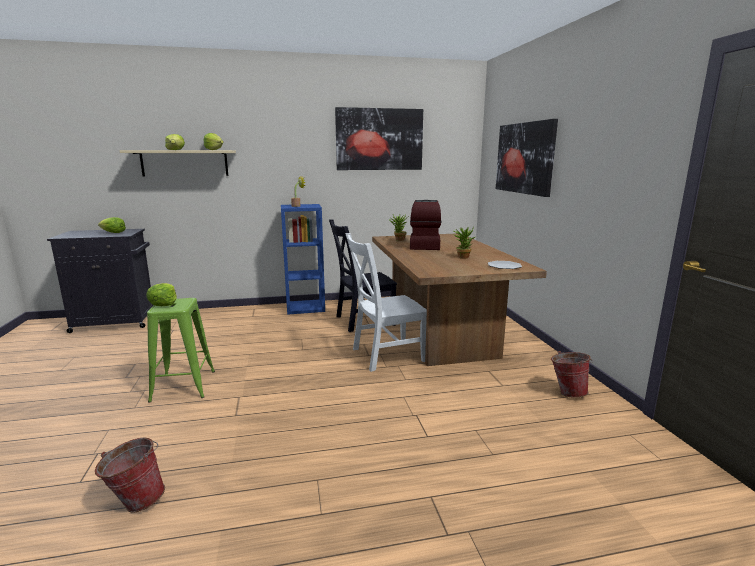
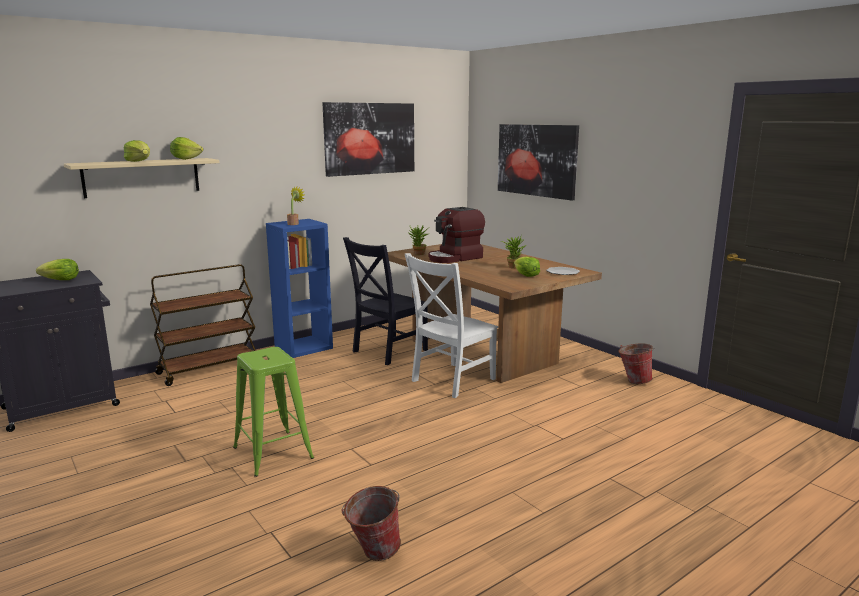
camera: 25 degrees left, 0 degrees up
lettuce [146,283,177,306] -> lettuce moved to [514,257,540,277]
coffee machine [410,200,441,250] -> coffee machine turned 105 degrees counterclockwise [429,207,485,263]
none -> brown cart [150,264,256,386]

